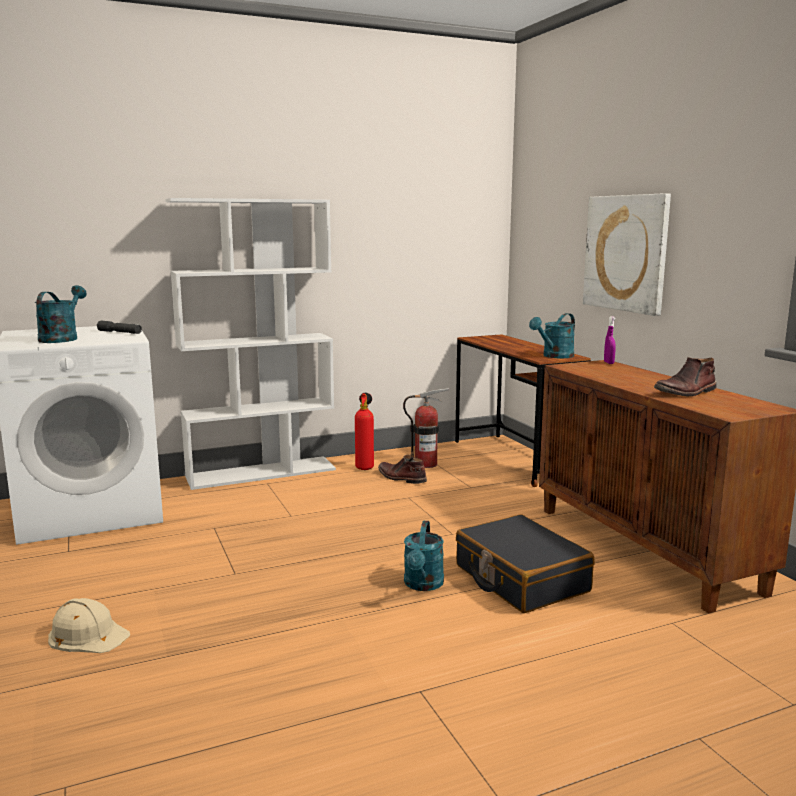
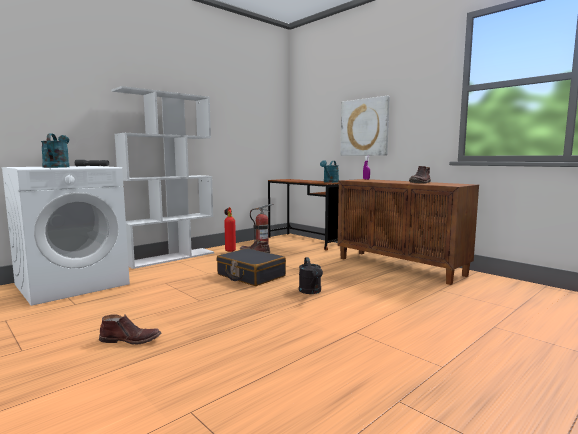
camera: 20 degrees left, 5 degrees down
beige hard hat [48,598,130,653] -> brown boot [99,314,161,345]
turquoise watering can [404,521,444,591] -> black watering can [299,257,323,294]
black suitcase [456,514,594,613] -> black suitcase moved to [217,248,286,286]

